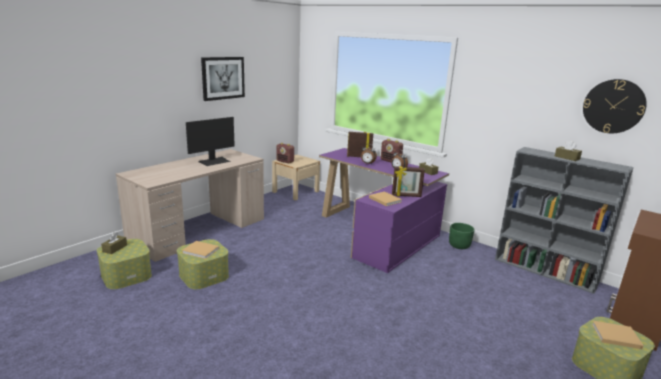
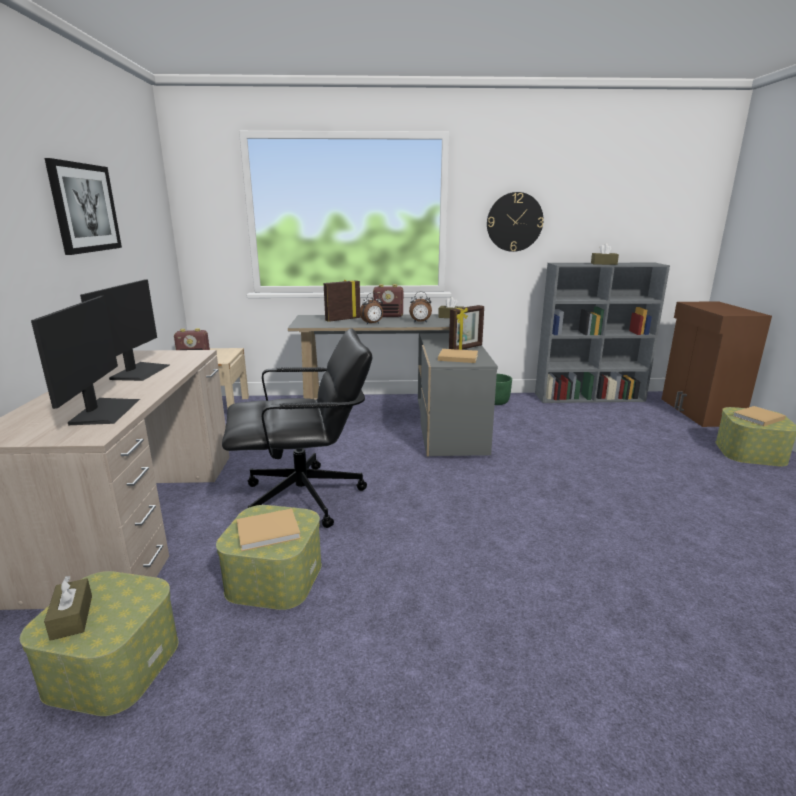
camera: 40 degrees left, 0 degrees up
purple desk [319,148,449,273] -> grey desk [288,314,498,457]
wall clock [583,79,647,133] -> wall clock moved to [487,192,543,252]
none -> monitor [31,296,140,425]
none -> black office chair [222,328,372,528]

